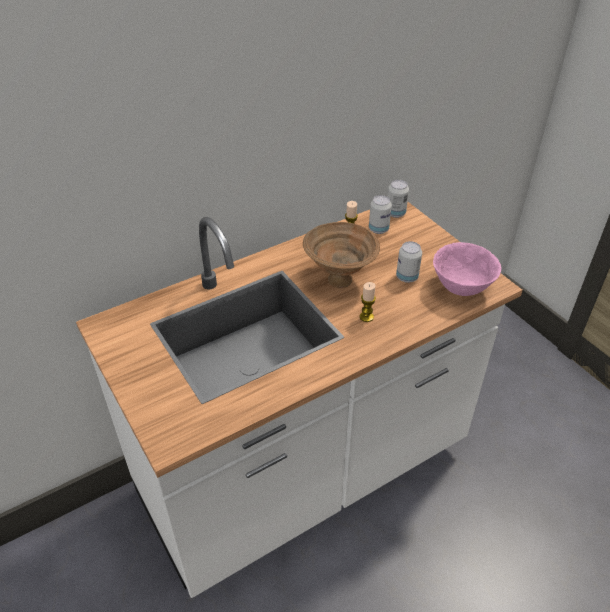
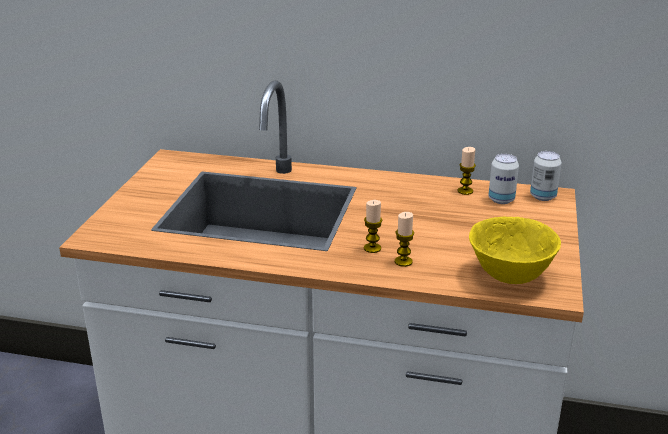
camera: 45 degrees right, 15 degrees down
brown bowl [303,222,380,288] -> none
can [396,241,422,283] -> none
pink bowl [433,242,501,296] -> yellow bowl [469,216,561,284]
none -> candle [395,212,414,267]

